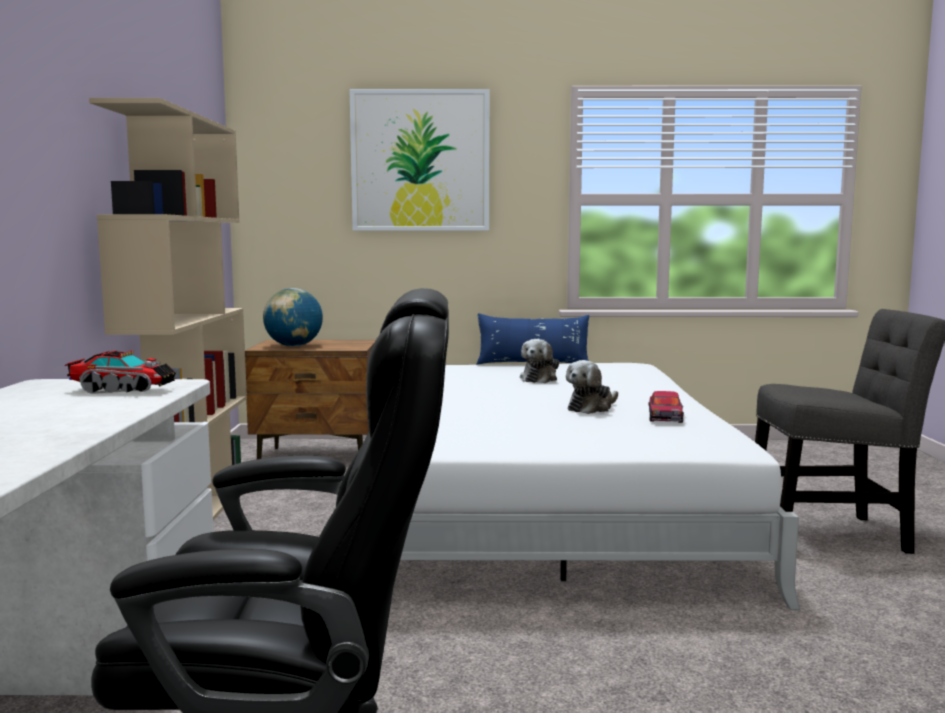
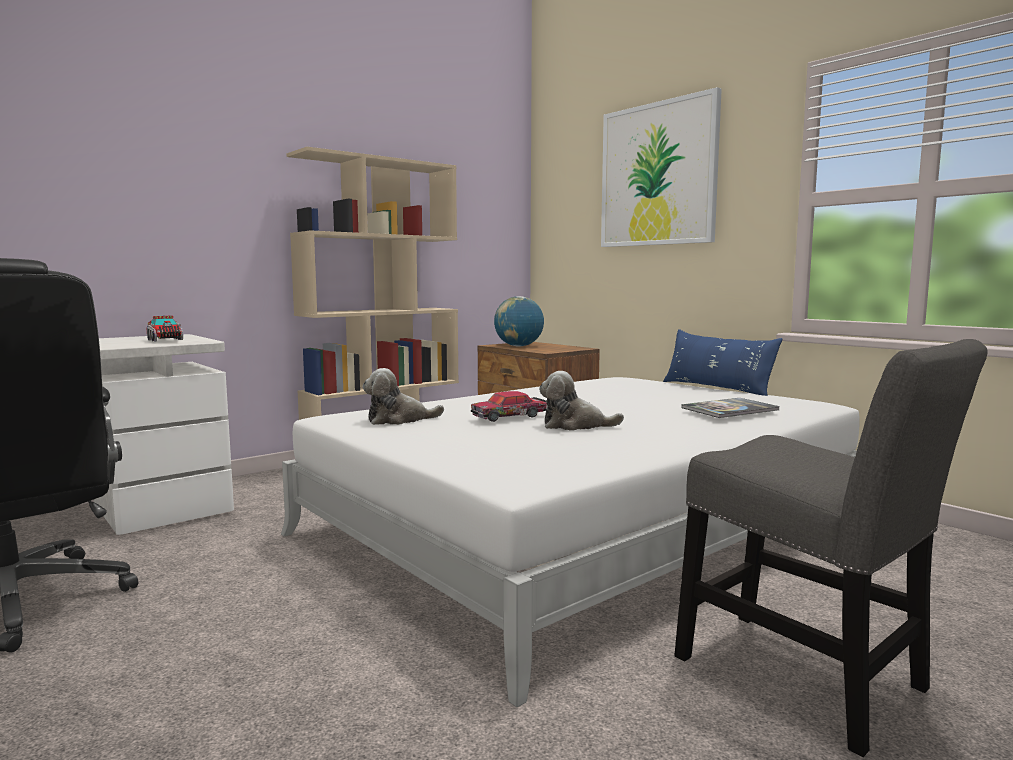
camera: 50 degrees right, 0 degrees up
plush toy [520,339,559,383] -> plush toy moved to [362,368,444,425]
toy car [648,391,684,423] -> toy car moved to [471,391,547,422]
none -> book [682,398,780,418]

